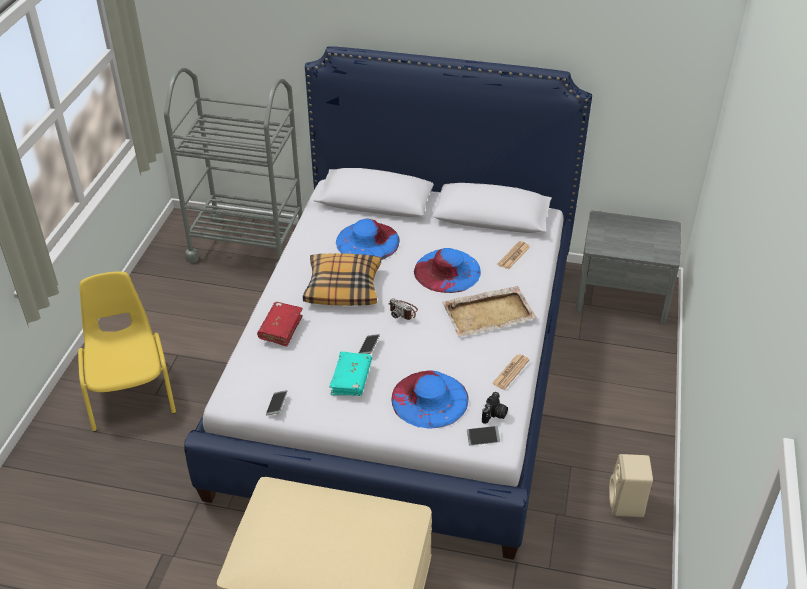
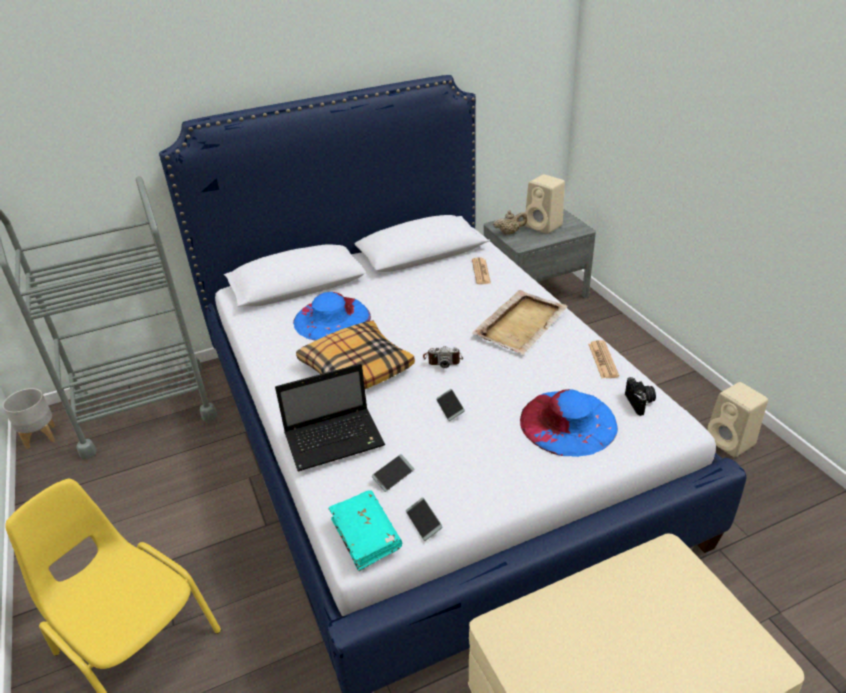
camera: 35 degrees left, 5 degrees down
red book [257,302,303,346] -> laptop [275,364,385,471]
turquoise book [329,352,372,396] -> turquoise book moved to [329,490,402,571]
blue hat [414,248,481,293] -> none
phone [467,426,500,445] -> phone moved to [372,454,414,492]
none -> grey planter [3,388,55,449]
none -> beige teapot [493,211,527,235]
none -> beige speaker [525,174,565,234]

